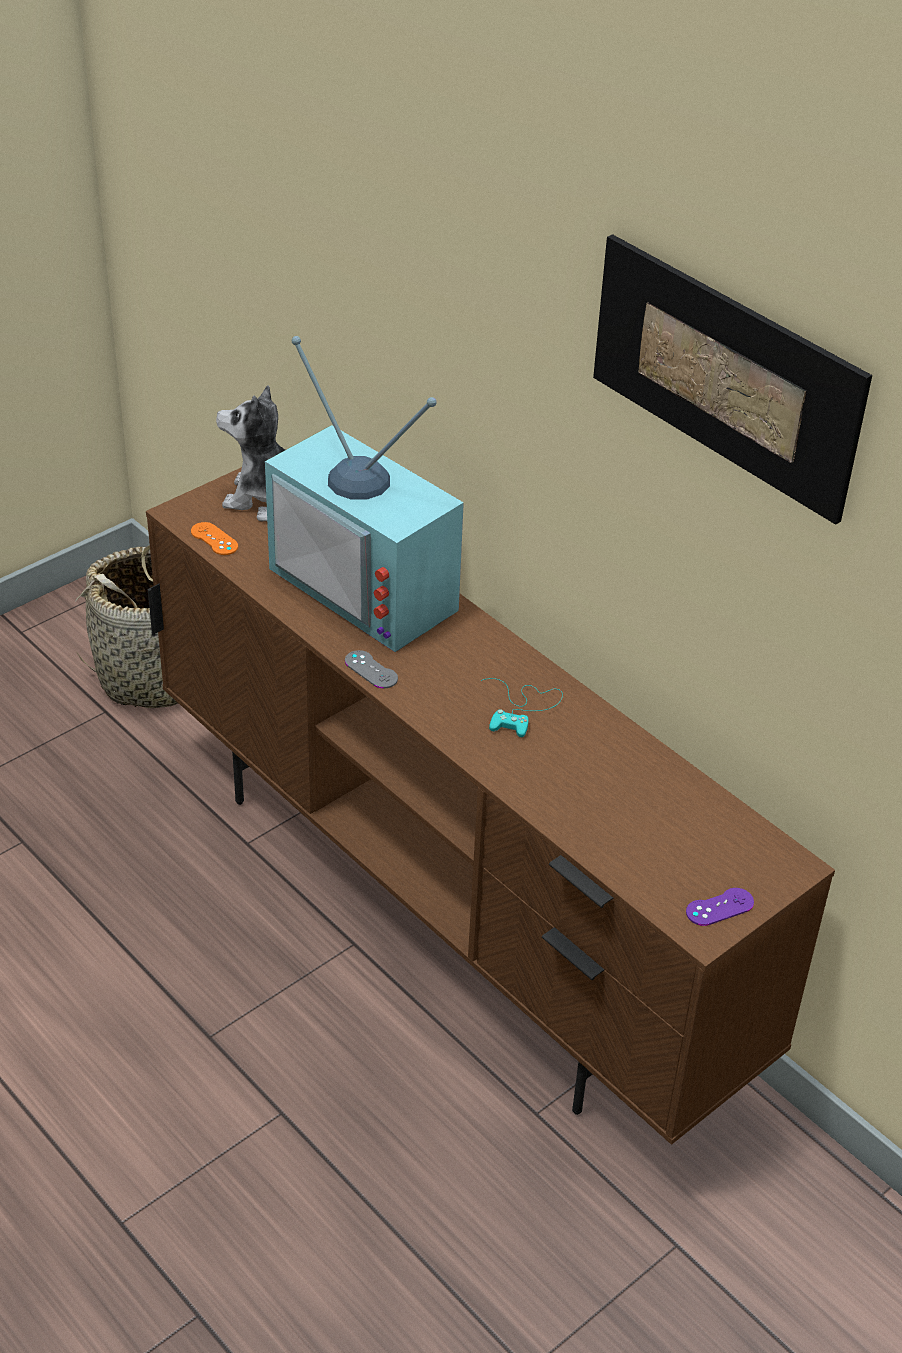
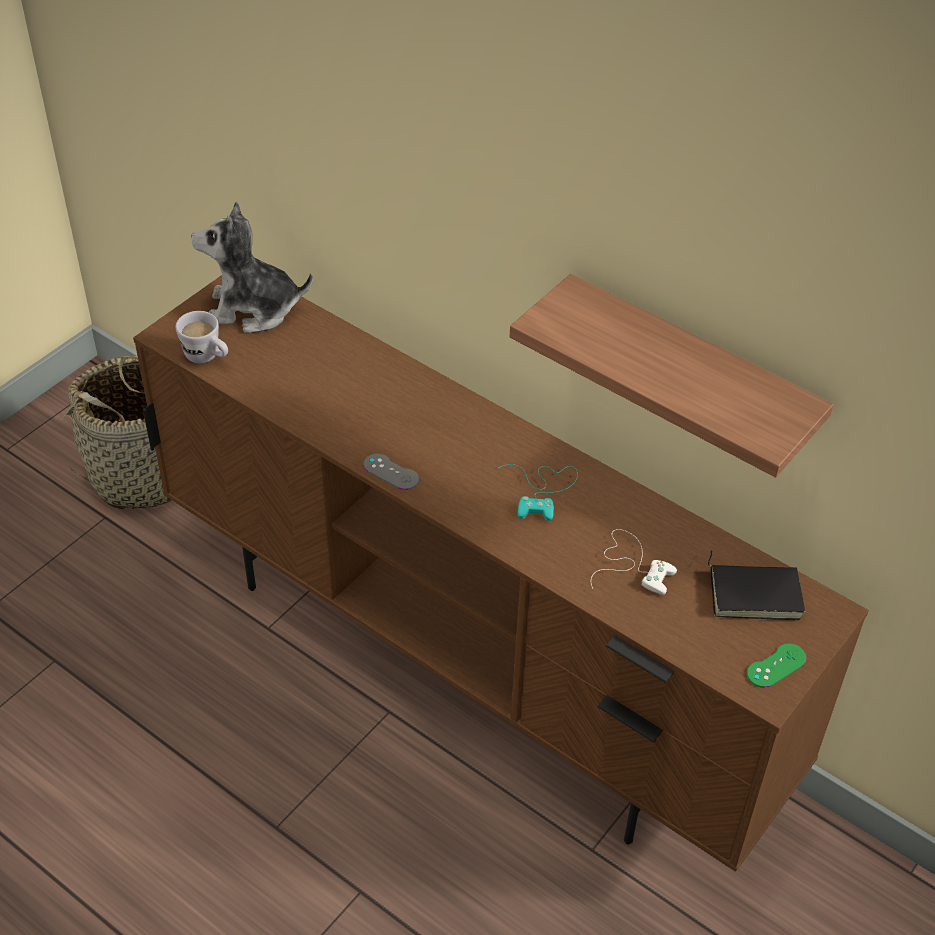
camera: 10 degrees left, 5 degrees up
orange game controller [191,522,238,555] -> white mug [176,311,228,363]
television [265,336,464,652] -> none
picture [593,234,872,525] -> none
purple game controller [686,888,754,926] -> green game controller [747,643,807,688]
none -> shelf [510,274,834,478]
none -> white game controller [591,529,677,595]
none -> black book [708,551,805,620]

